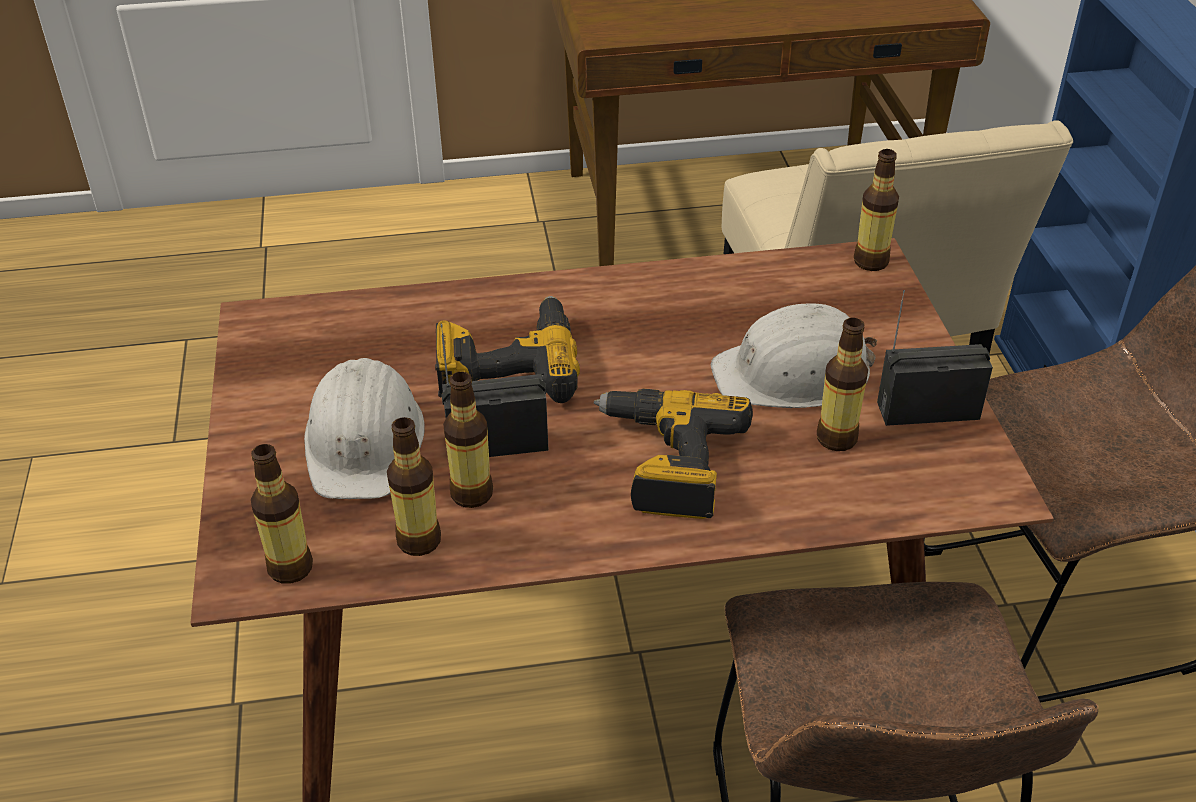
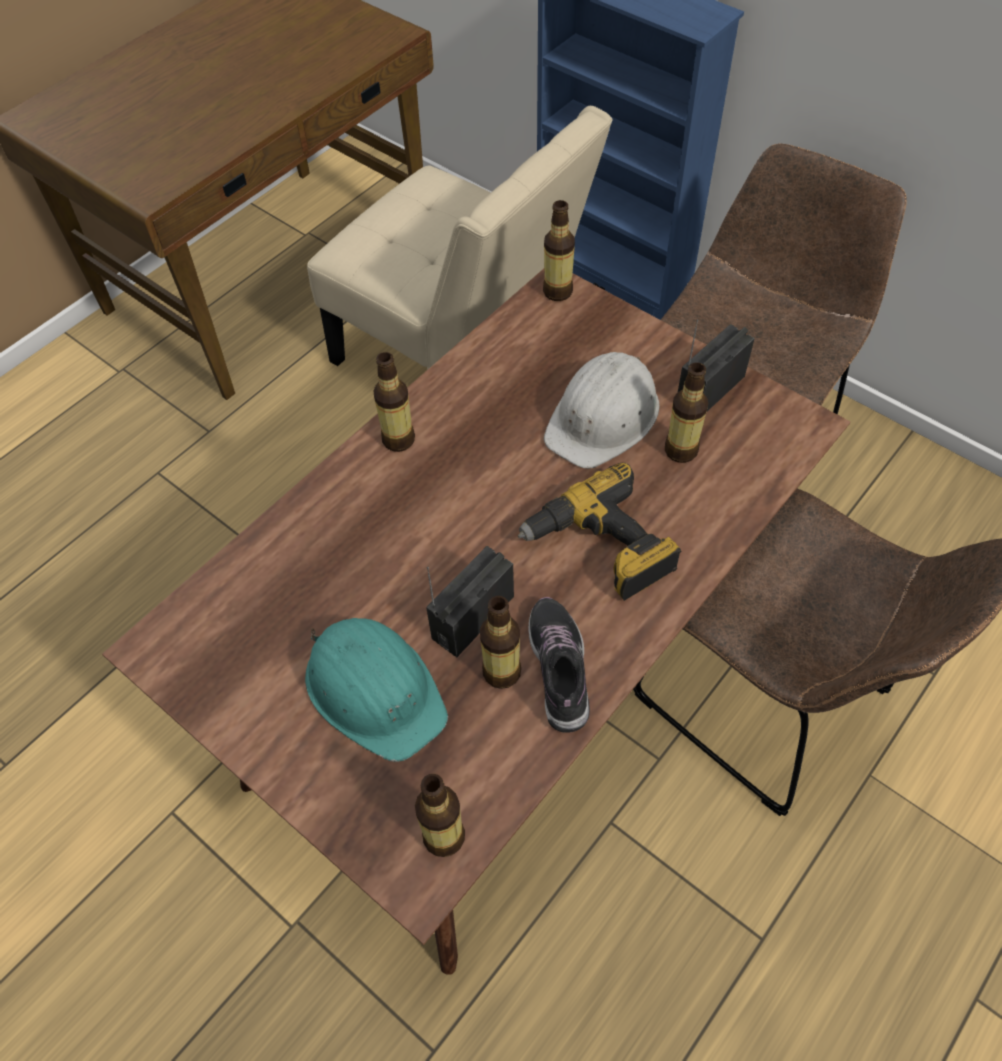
camera: 40 degrees left, 15 degrees up
white hard hat [304,358,425,499] -> turquoise hard hat [305,618,448,762]
bottle [387,417,441,556] -> bottle moved to [373,352,415,452]
power drill [435,296,580,403] -> none
none -> shoe [528,597,590,733]

